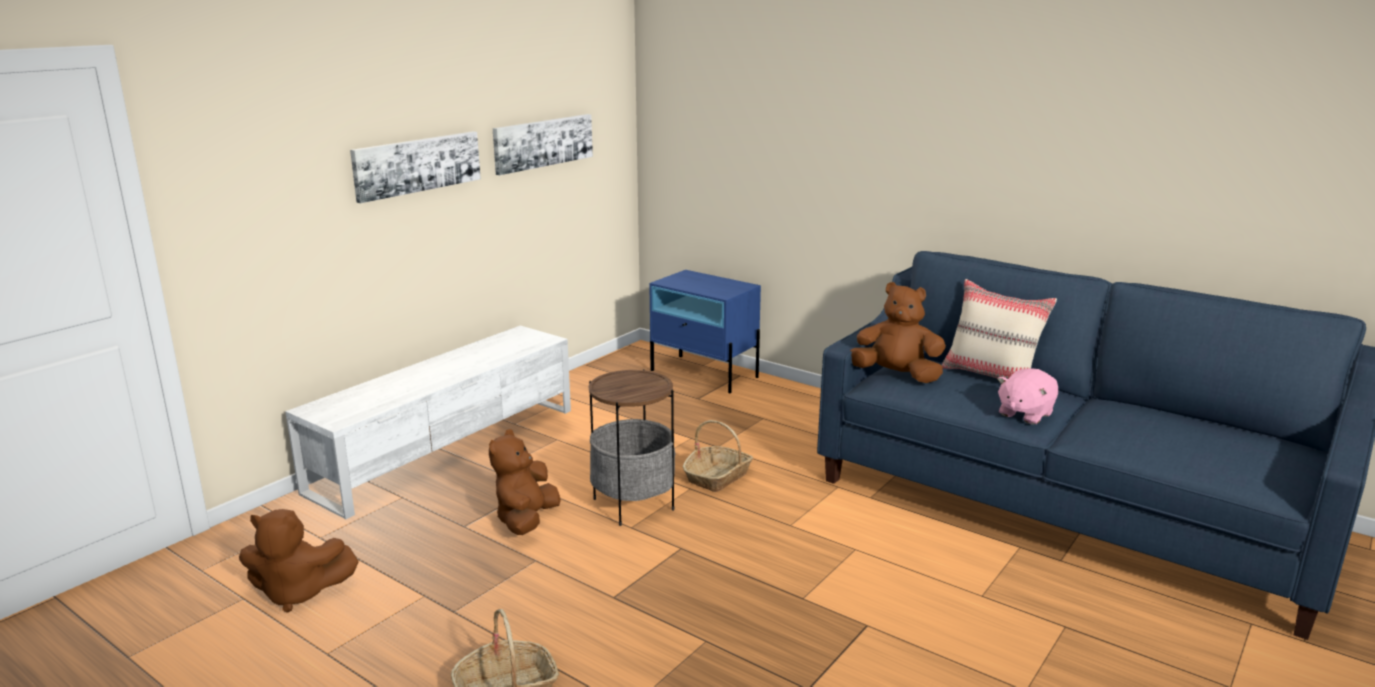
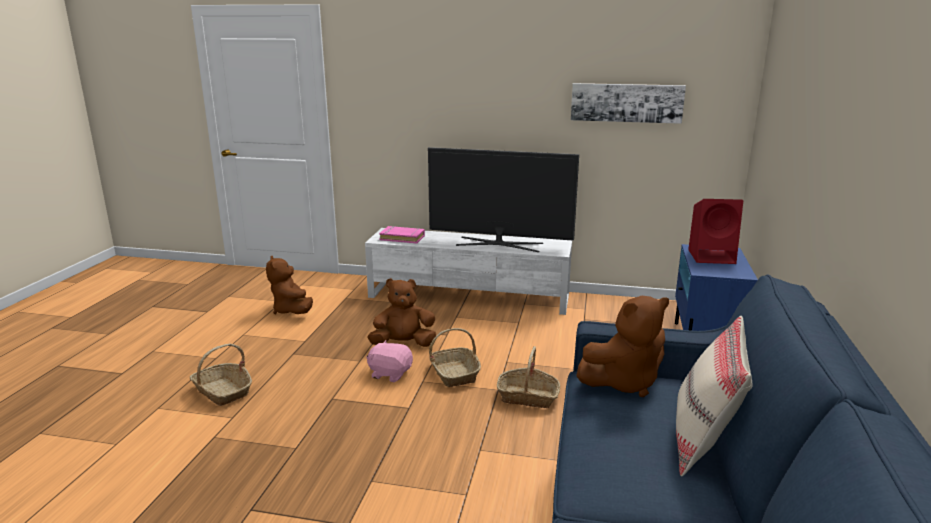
camera: 65 degrees right, 0 degrees up
picture [350,131,481,203] -> none
side table [589,369,675,526] -> basket [429,328,481,387]
brown plush toy [850,282,946,383] -> brown plush toy turned 75 degrees clockwise [576,296,669,397]
pink plush toy [998,368,1058,425] -> pink plush toy moved to [366,340,413,382]
none -> pink book [379,226,425,243]
none -> television [428,147,579,252]
none -> red speaker [688,199,743,264]

